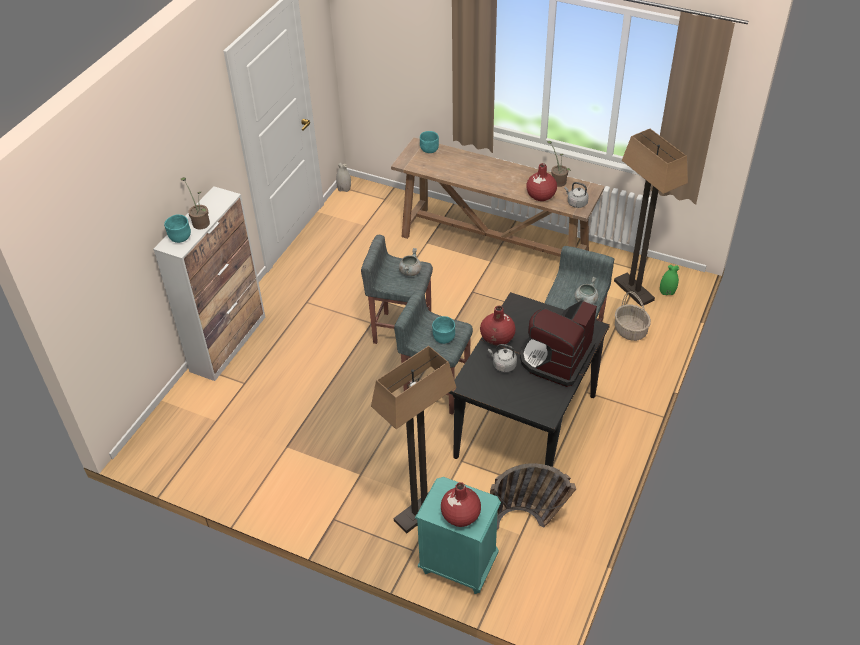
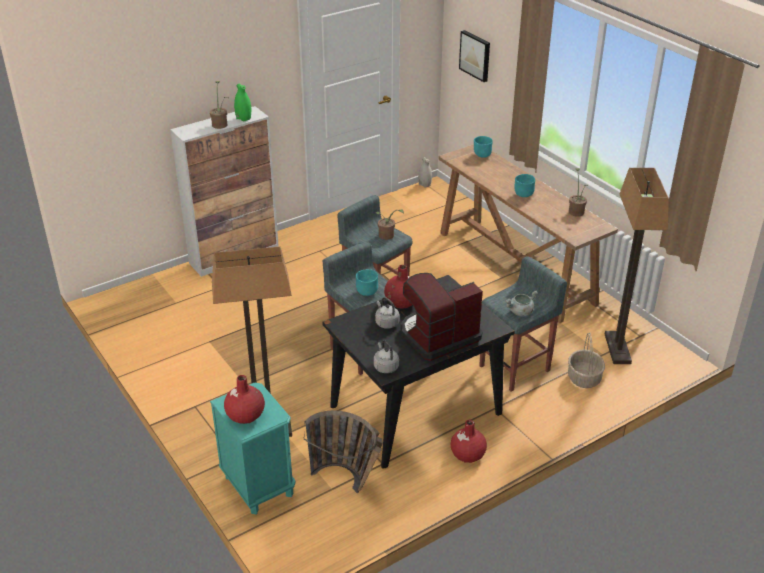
camera: 30 degrees right, 10 degrees down
turquoise bowl [164,215,191,243] -> turquoise bowl moved to [514,174,535,197]
grey cooking pot [399,248,421,276] -> potted plant [376,210,404,240]
red vase [526,163,557,201] -> red vase moved to [451,420,487,463]
grey kettle [564,182,589,208] -> grey kettle moved to [374,340,399,373]
green vase [660,265,679,295] -> green vase moved to [234,83,251,121]
none -> picture [459,30,490,82]

